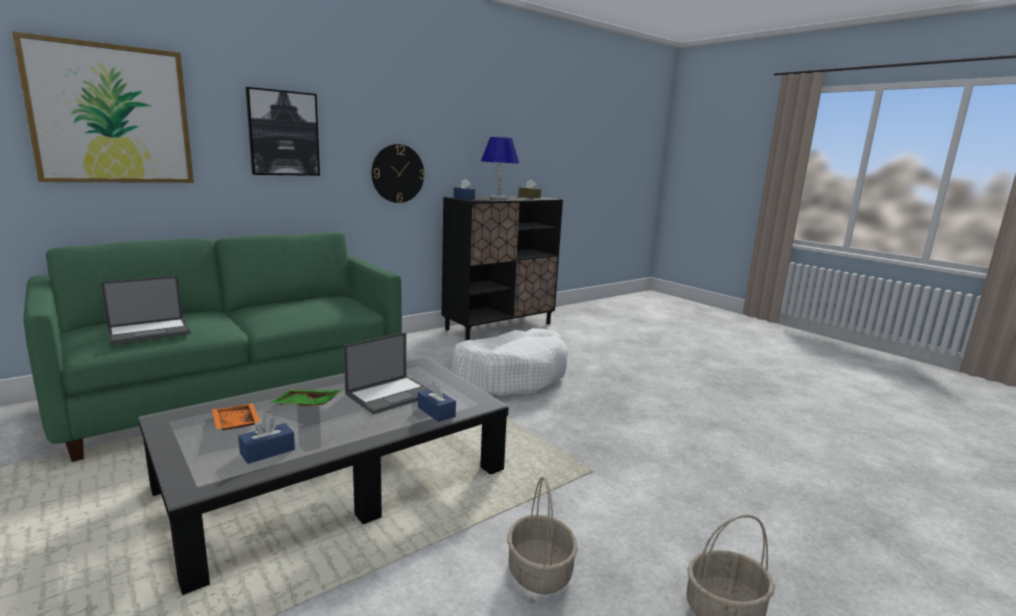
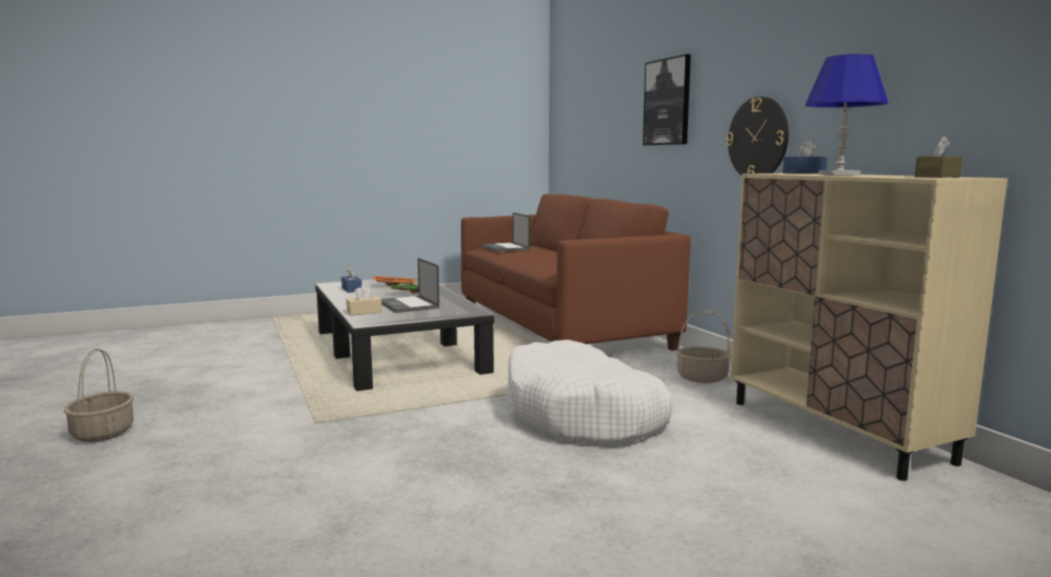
camera: 105 degrees right, 5 degrees down
picture [12,31,194,183] -> none
green sofa [24,232,402,462] -> brown sofa [461,194,690,351]
blue tissue box [418,381,456,422] -> beige tissue box [346,285,382,315]
black cabinet [442,196,563,340] -> beige cabinet [731,173,1008,481]
basket [507,477,578,594] -> basket moved to [676,310,731,383]

